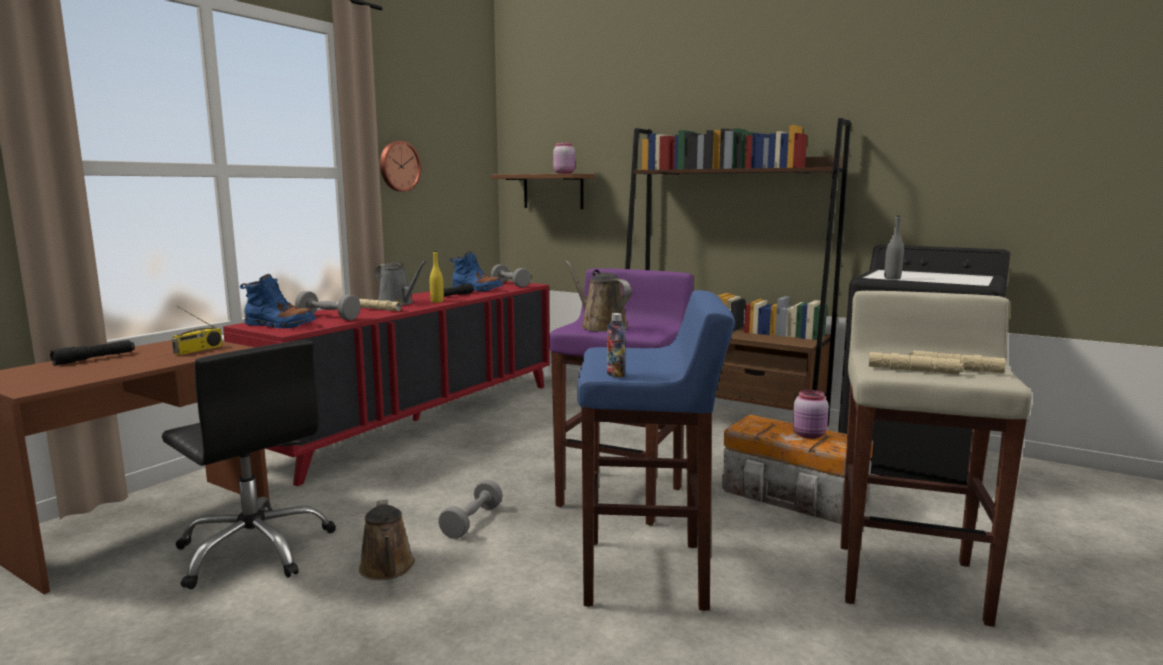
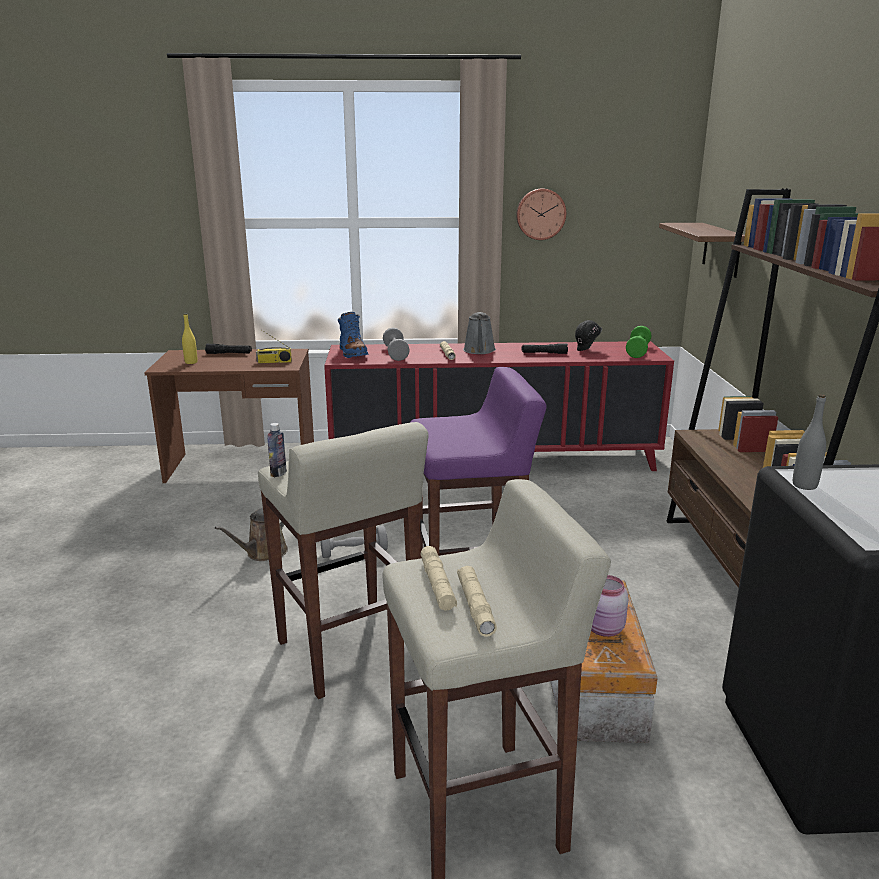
camera: 55 degrees right, 10 degrees up
black office chair [162,340,336,589] -> none
yellow bottle [430,251,444,303] -> yellow bottle moved to [182,313,198,364]
blue boot [450,251,503,291] -> black hard hat [575,320,602,351]
grey dumbbell [491,264,531,287] -> green dumbbell [626,326,652,358]
pink jar [553,143,575,174] -> none
brown watering can [565,261,631,332] -> none
blue stool [577,290,735,611] -> beige stool [258,422,429,699]

